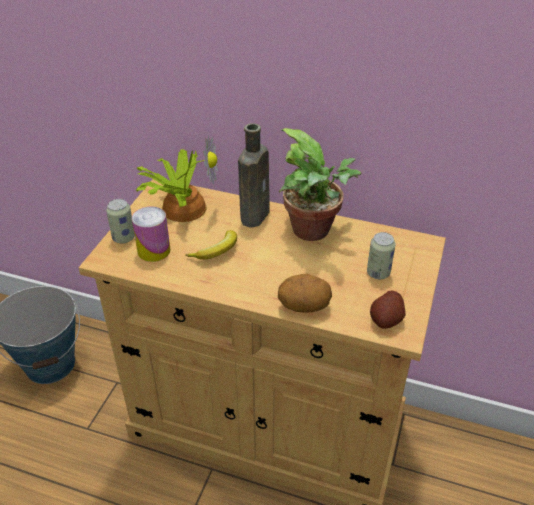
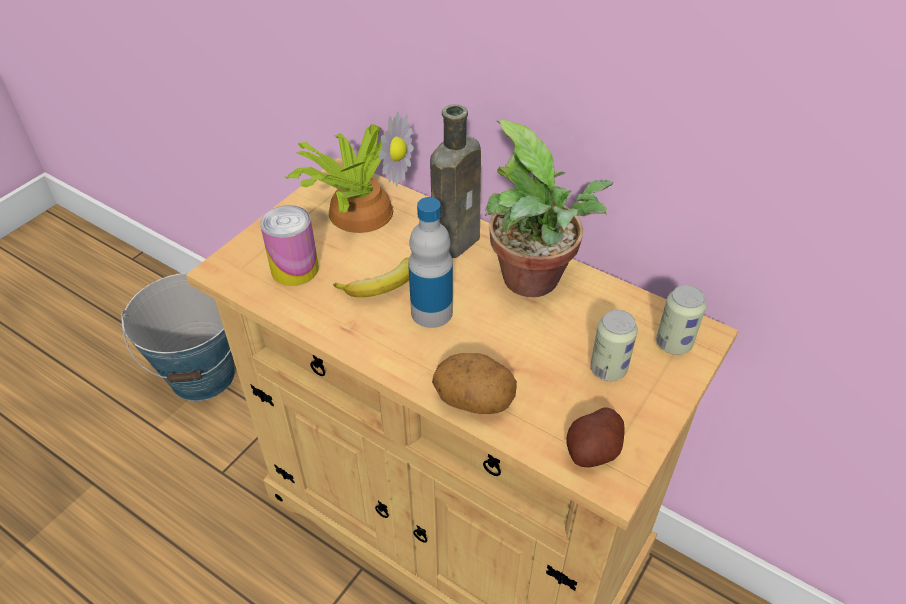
camera: 15 degrees right, 5 degrees up
can [106,199,135,244] -> can moved to [656,285,706,355]
none -> bottle [408,197,453,328]

